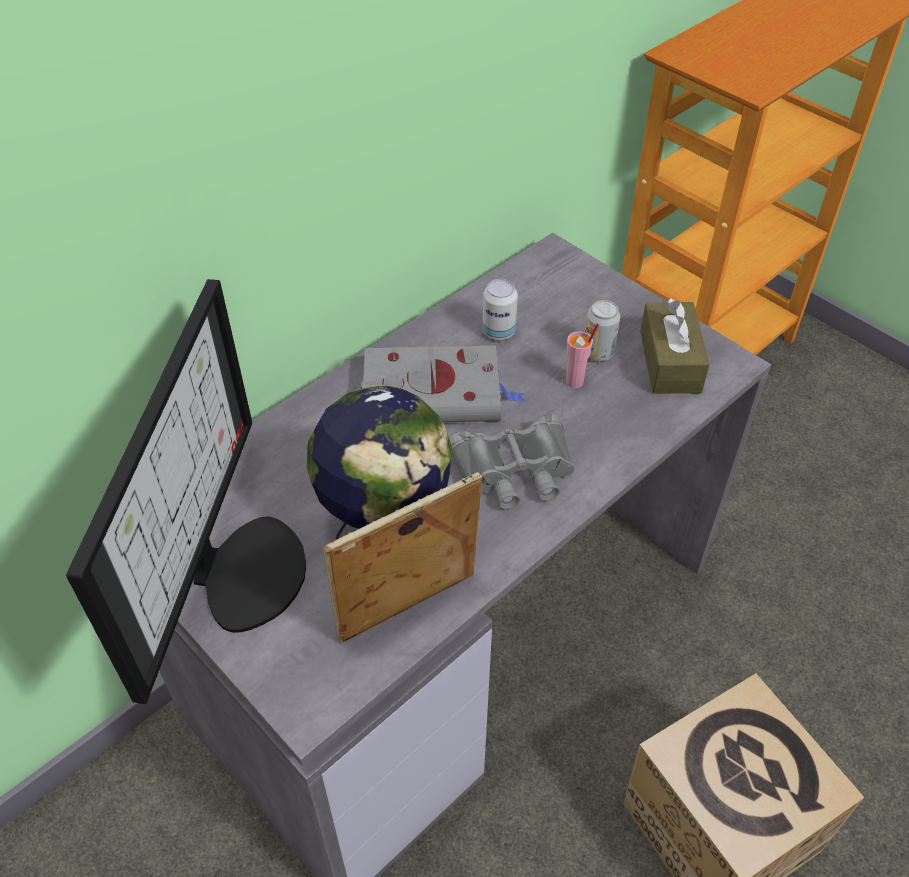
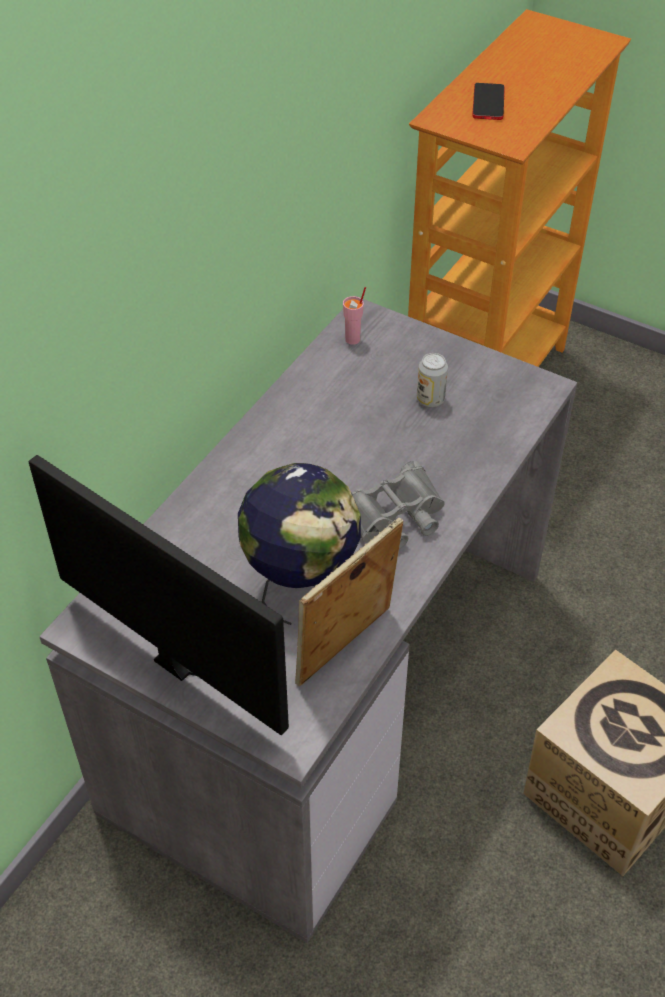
camera: 15 degrees left, 0 degrees up
monitor [66,279,306,704] -> monitor turned 45 degrees counterclockwise [28,455,289,735]
grey book [361,346,526,422] -> none
can [482,279,518,340] -> none
pink cup [566,324,599,388] -> pink cup moved to [343,287,366,345]
brown tissue box [640,298,710,394] -> none
none -> phone [472,83,505,120]

